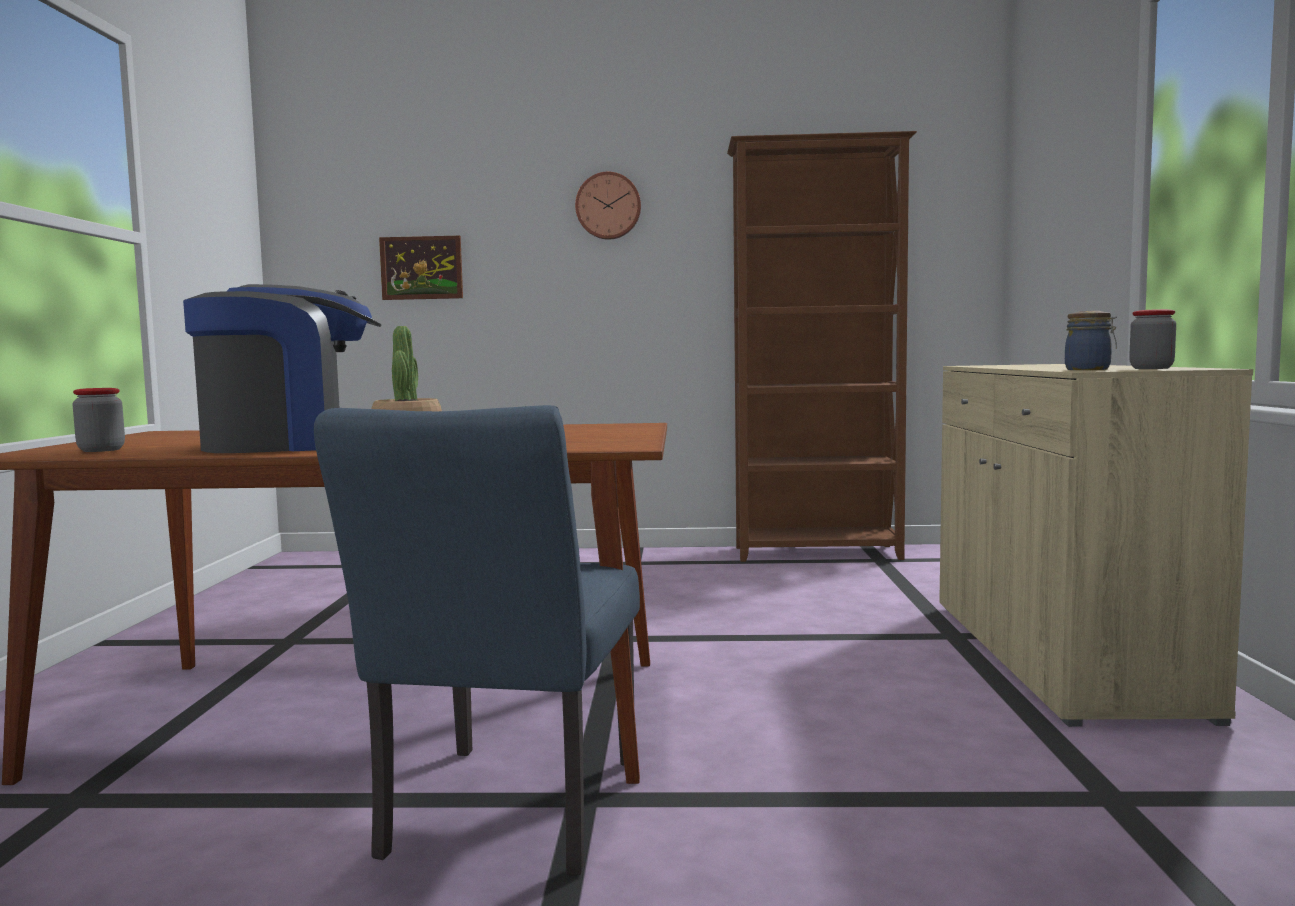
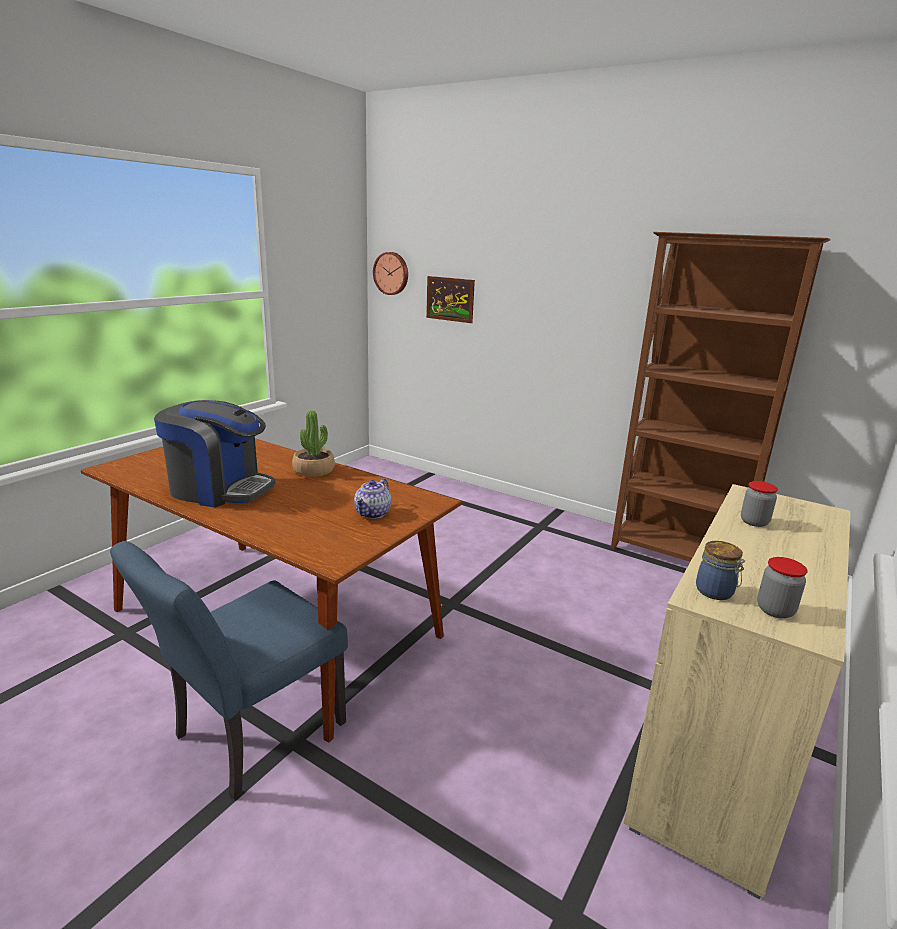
camera: 30 degrees right, 15 degrees up
jar [73,388,125,452] -> jar moved to [741,481,778,527]
wall clock [575,172,641,240] -> wall clock moved to [373,252,408,295]
none -> teapot [354,478,391,519]

